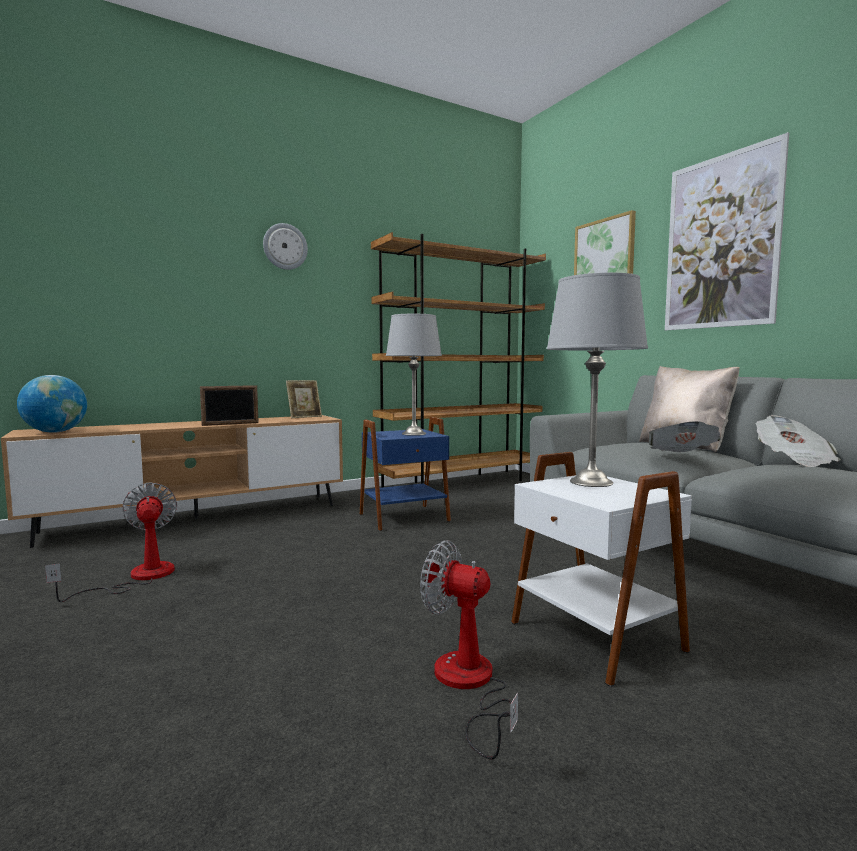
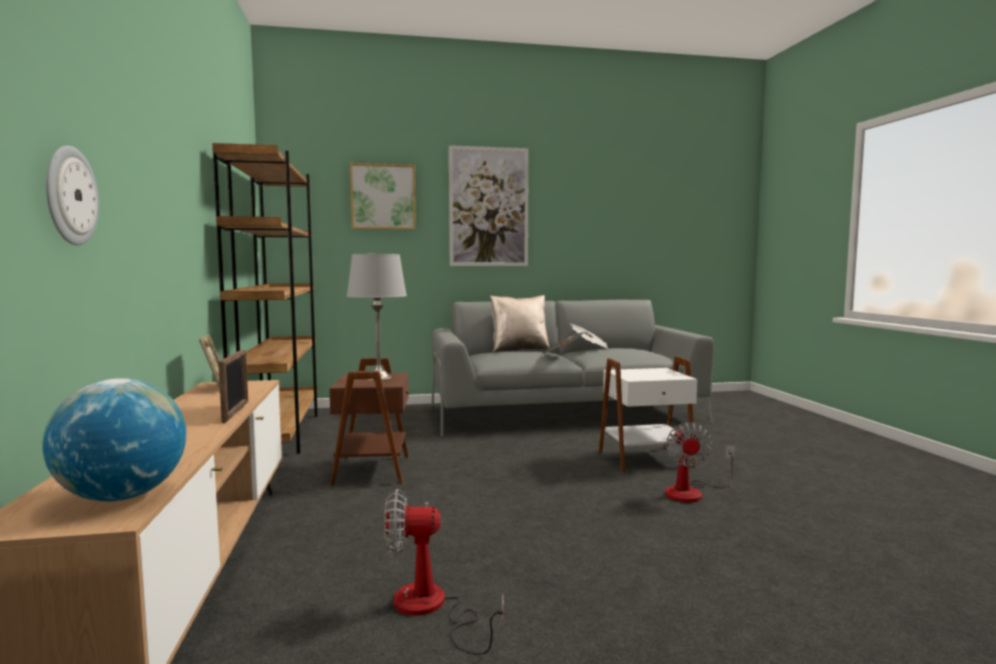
camera: 70 degrees left, 0 degrees up
wall clock [263,223,308,270] -> wall clock moved to [46,146,99,245]
blue side table [360,417,451,531] -> brown side table [329,358,409,486]
fan [420,540,518,759] -> fan turned 45 degrees counterclockwise [665,422,735,503]
grey table lamp [547,273,648,487] -> none

